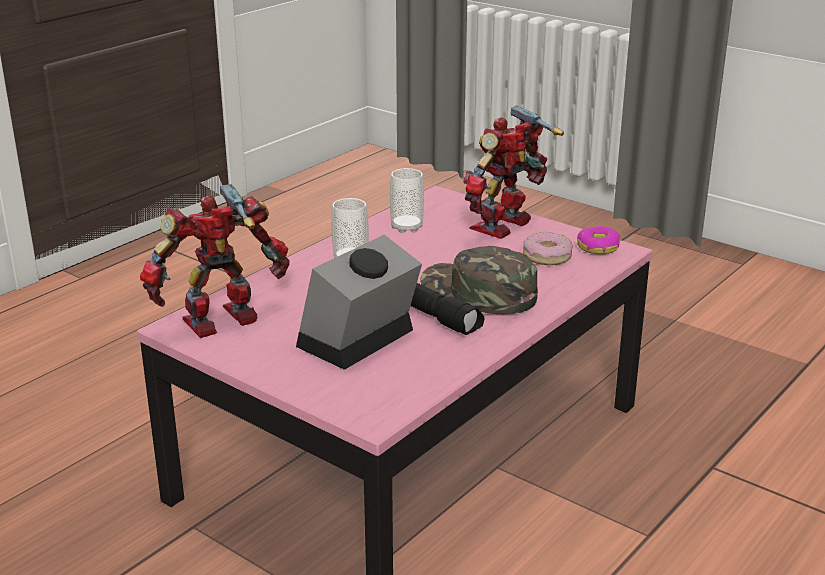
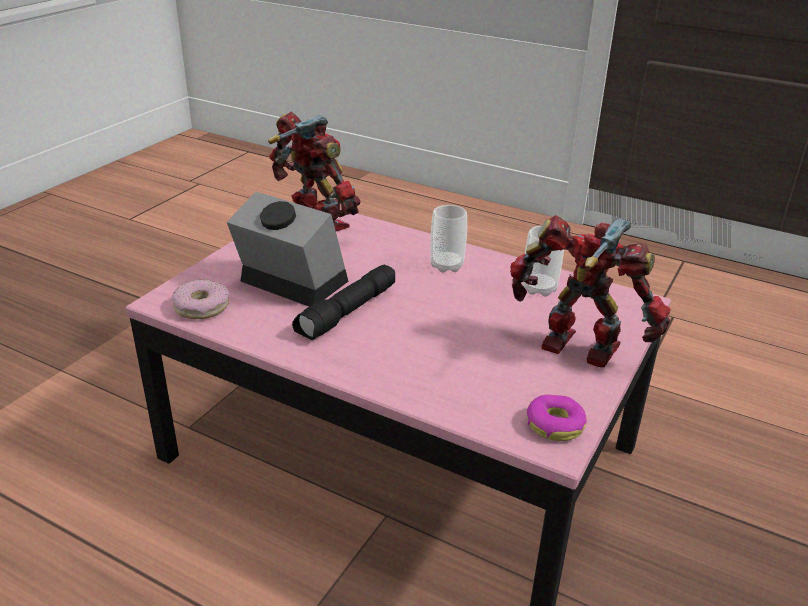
camera: 80 degrees right, 5 degrees up
green cap [420,246,538,314] -> none
donut [523,232,573,265] -> donut moved to [172,279,229,319]

